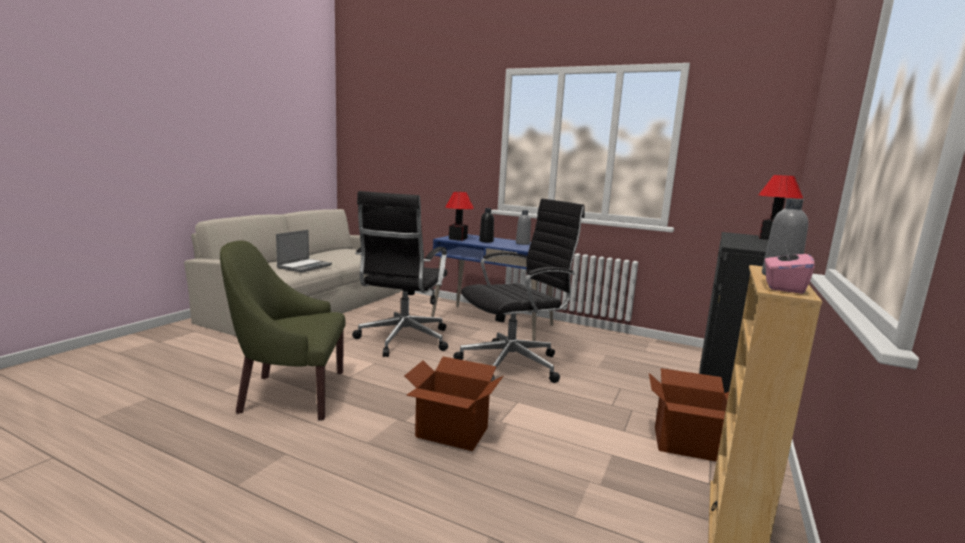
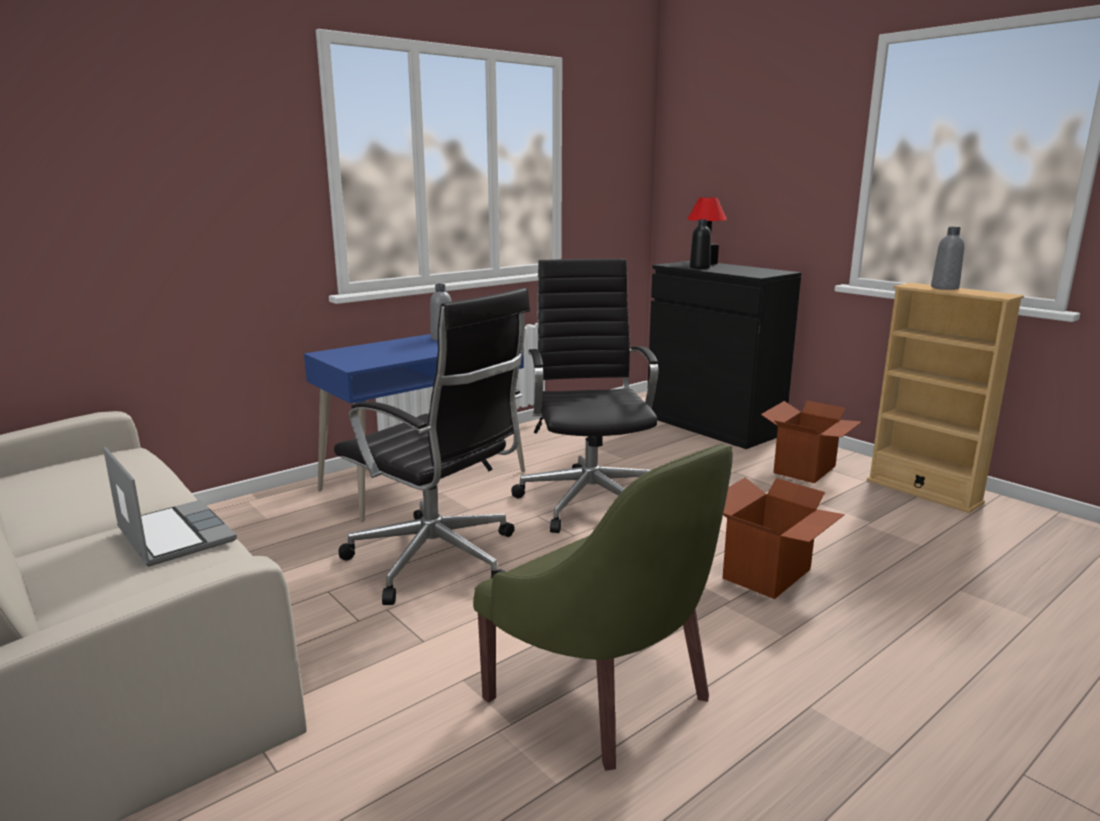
camera: 65 degrees left, 5 degrees up
green armchair [220,240,346,420] -> green armchair turned 60 degrees counterclockwise [473,444,733,771]
table lamp [445,192,474,241] -> none
black bottle [479,208,494,243] -> black bottle moved to [690,220,711,269]
pink tissue box [765,241,815,294] -> none

